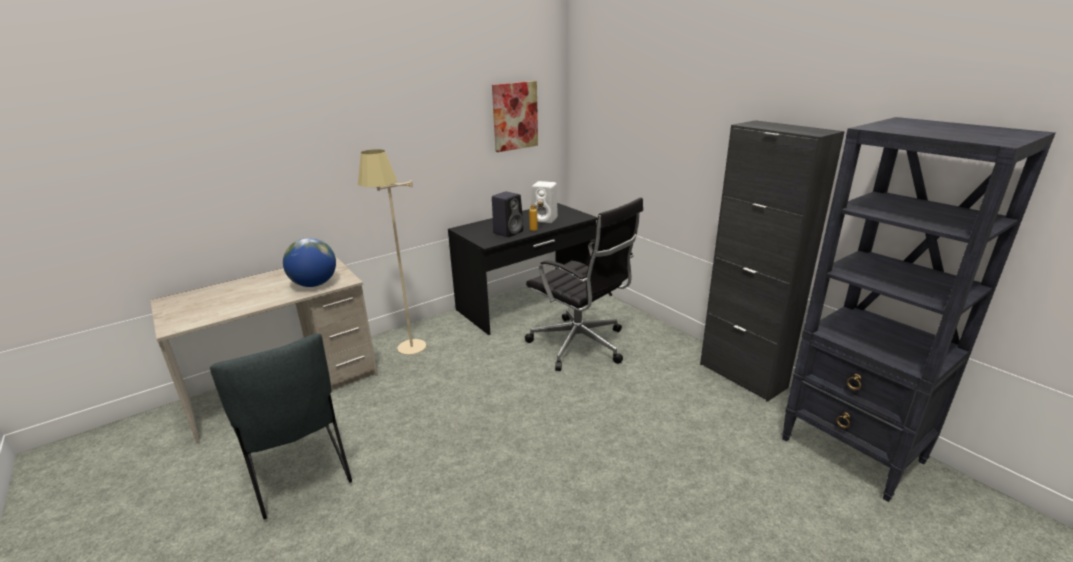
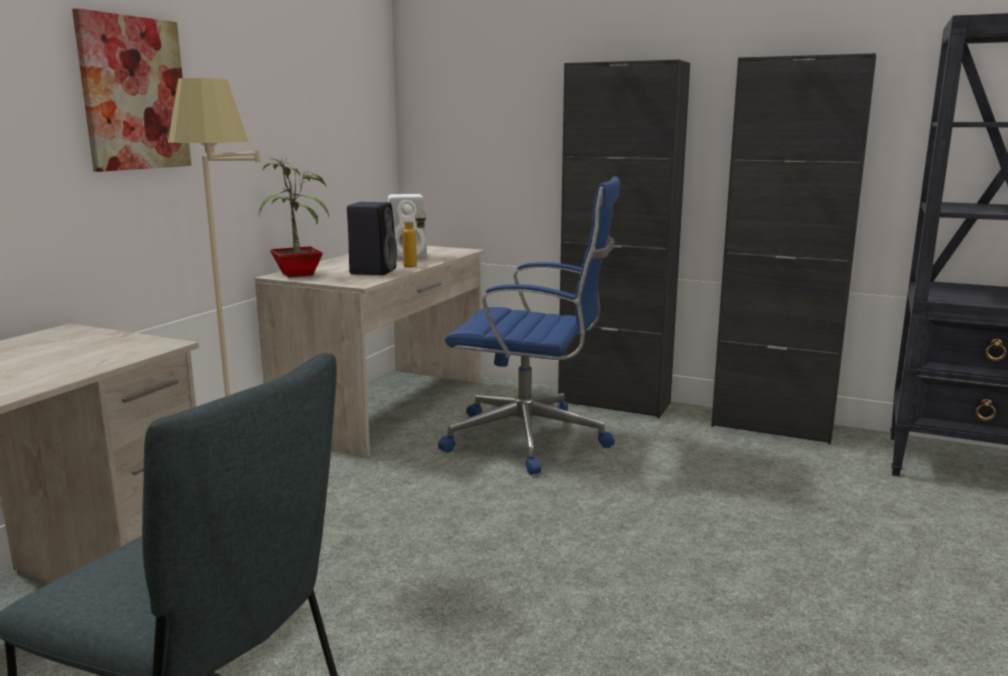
camera: 30 degrees left, 10 degrees down
globe [283,238,336,287] -> none
black desk [448,203,598,335] -> beige desk [255,246,484,457]
picture [492,81,538,152] -> picture moved to [72,8,191,172]
black office chair [525,198,643,371] -> blue office chair [438,176,620,475]
none -> potted plant [259,157,329,277]
none -> black cabinet [558,59,690,418]

